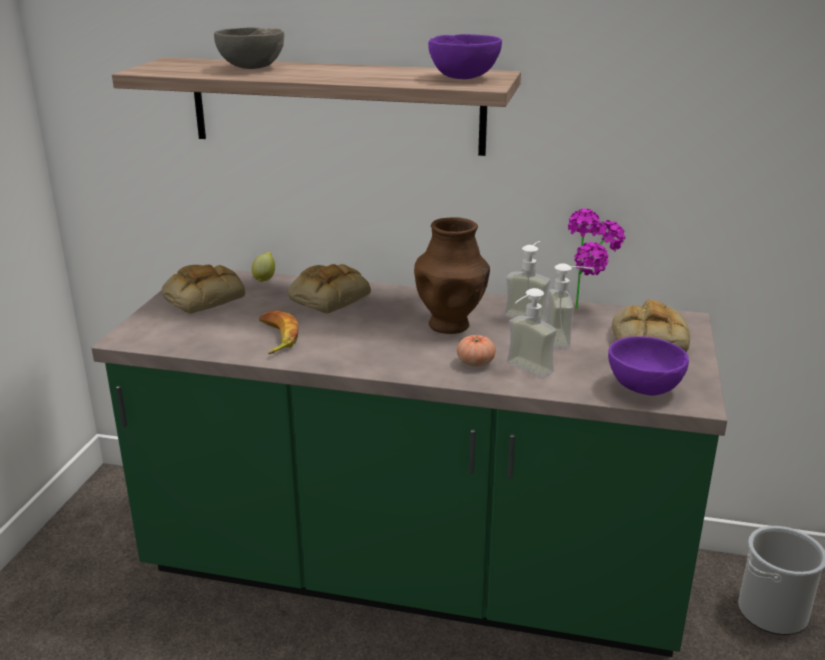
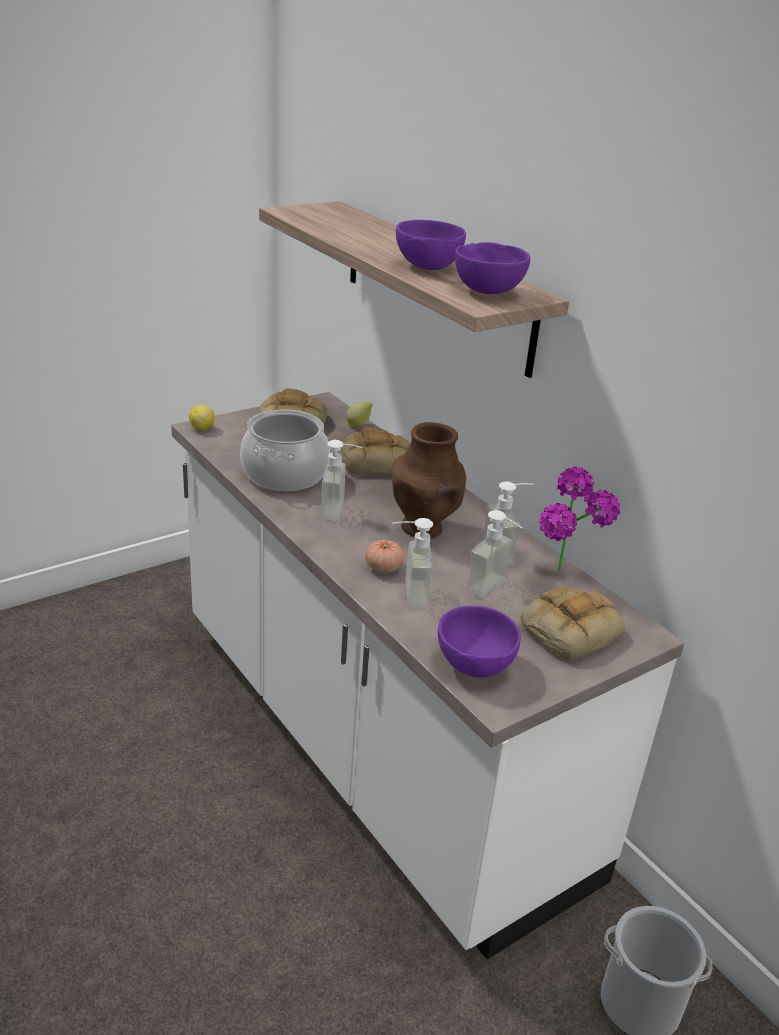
camera: 40 degrees right, 5 degrees up
green counter [92,270,727,657] -> white counter [171,392,684,959]
grey bowl [214,27,284,69] -> none
banana [259,310,299,354] -> cooking pot [240,409,330,491]
none -> lemon [189,405,215,430]
none -> soap dispenser [321,440,363,521]
none -> purple bowl [396,220,466,270]

